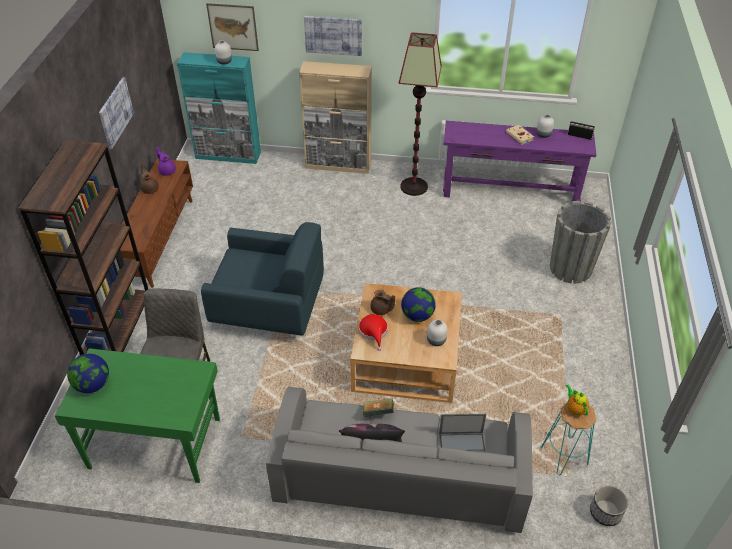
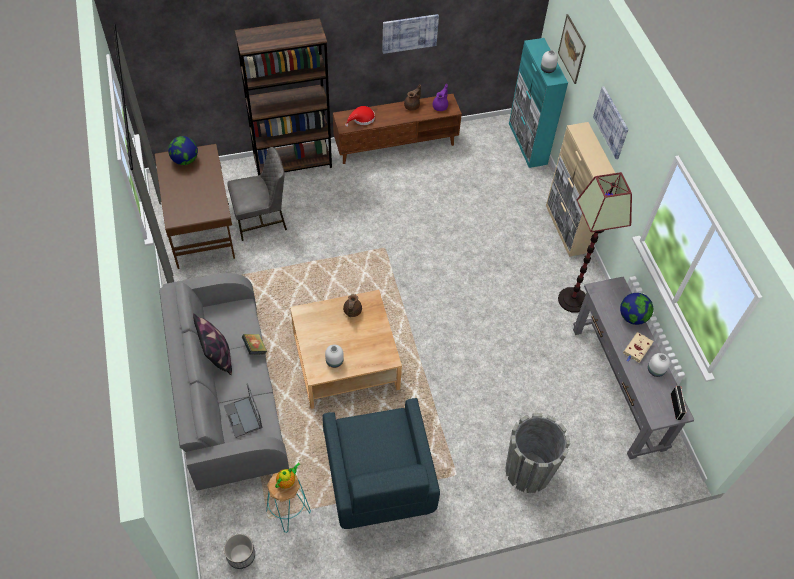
camera: 65 degrees right, 10 degrees up
green desk [55,348,220,483] -> brown desk [155,144,235,269]
blue armchair [201,222,324,336] -> blue armchair moved to [322,398,440,529]
red hat [359,314,388,351] -> red hat moved to [345,106,375,127]
globe [401,287,436,322] -> globe moved to [620,293,653,325]
purple console table [443,121,597,202] -> grey console table [573,276,695,459]

